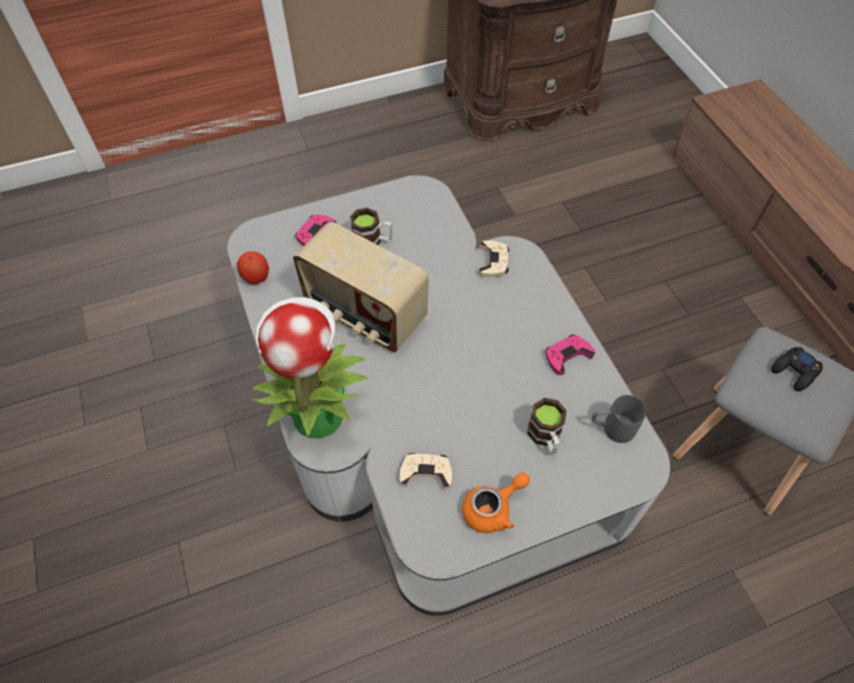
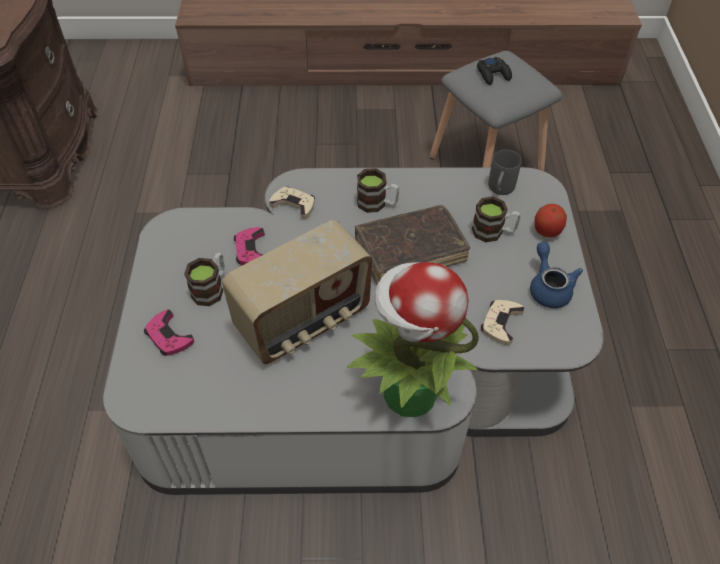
camera: 70 degrees left, 5 degrees down
apple [237,251,269,285] -> apple moved to [535,204,567,238]
orange teapot [462,472,530,533] -> blue teapot [530,242,583,308]
pink game controller [545,334,595,375] -> pink game controller moved to [234,227,265,265]
none -> brown book [355,205,470,285]
none -> mug [357,168,400,213]

